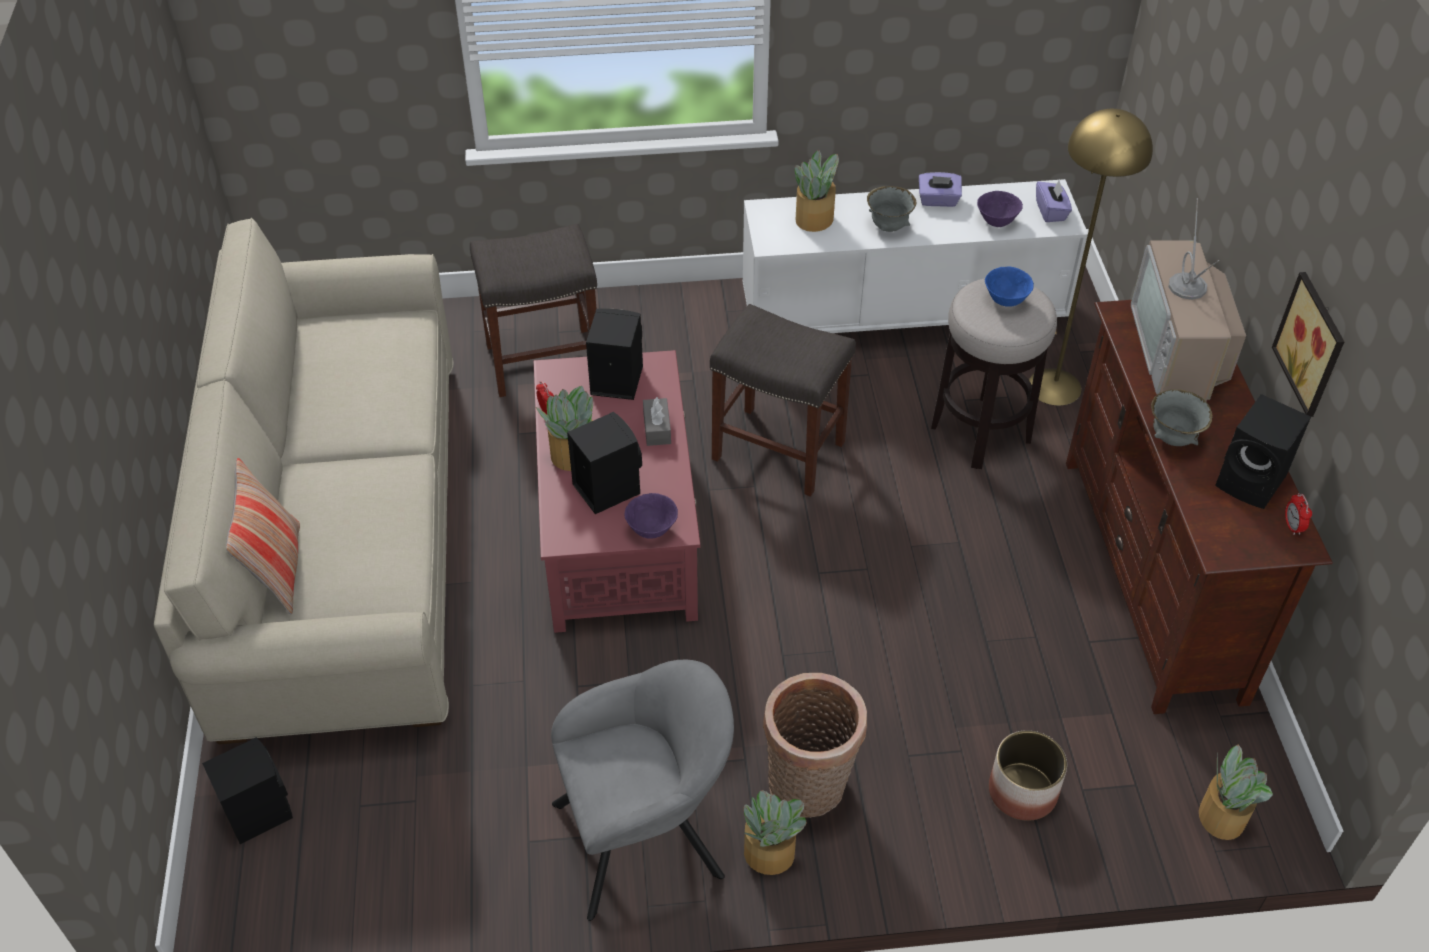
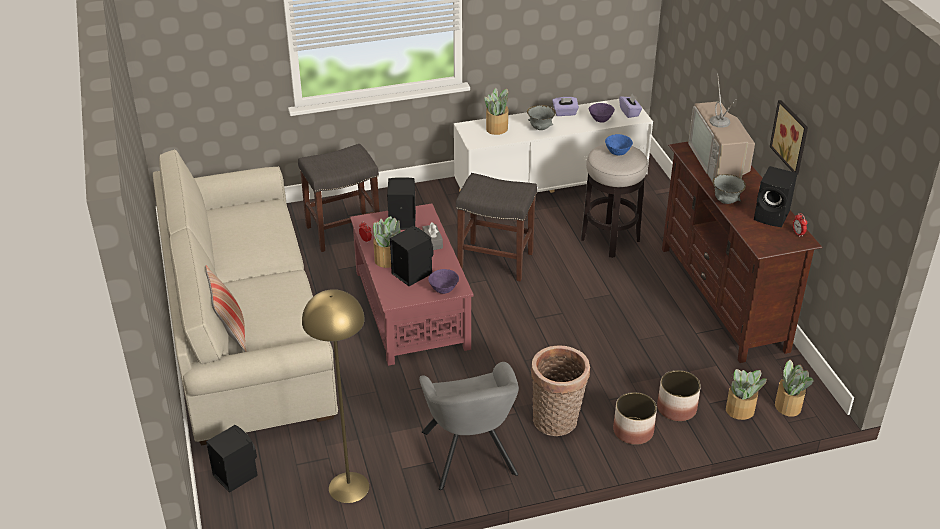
camera: 10 degrees left, 10 degrees down
grey armchair [551,659,734,921] -> grey armchair turned 105 degrees clockwise [419,362,519,490]
potted plant [744,790,807,875] -> potted plant moved to [726,369,767,420]
yellow floor lamp [1029,109,1153,406] -> yellow floor lamp moved to [302,289,369,503]
none -> planter [613,392,657,445]

